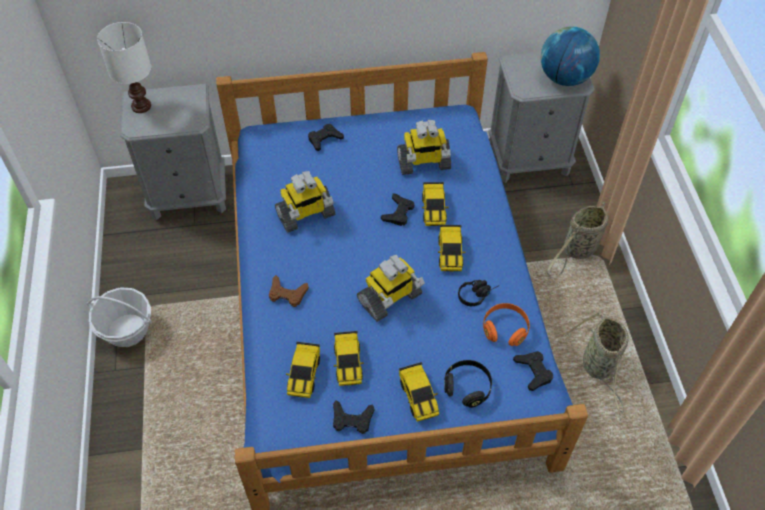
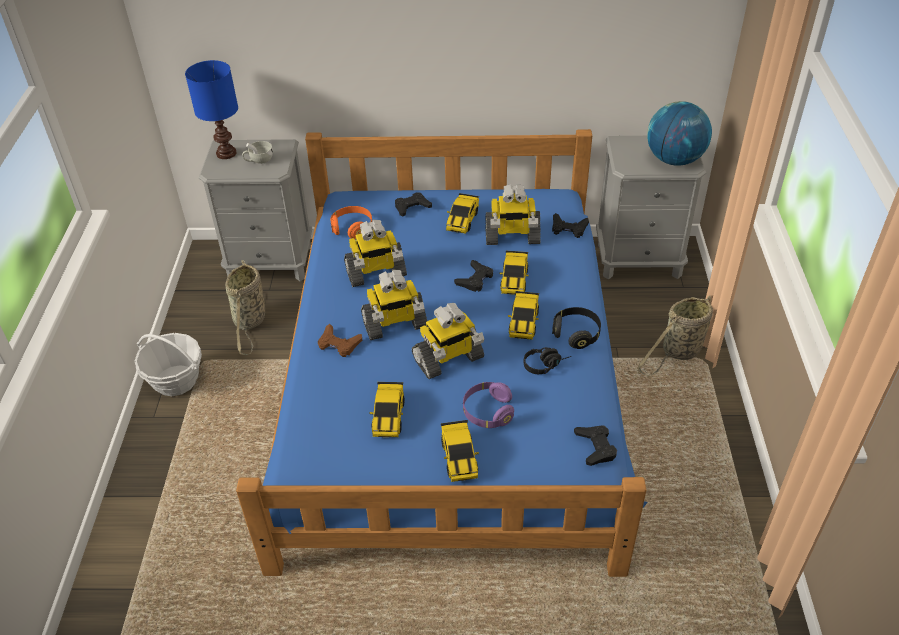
camera: 10 degrees right, 10 degrees down
white table lamp [97,22,151,113] -> blue table lamp [185,60,238,159]
toy car [286,342,320,398] -> toy car moved to [446,193,479,234]
black game controller [333,401,375,434] -> black game controller moved to [552,213,589,238]
black headphones [444,360,492,408] -> black headphones moved to [552,307,601,349]
orange headphones [483,303,530,346] -> orange headphones moved to [330,206,372,239]
basket [566,312,628,413] -> basket moved to [225,260,265,355]
none -> white cup [242,141,273,164]
none -> toy robot [361,270,427,340]
none -> purple headphones [463,382,514,428]

